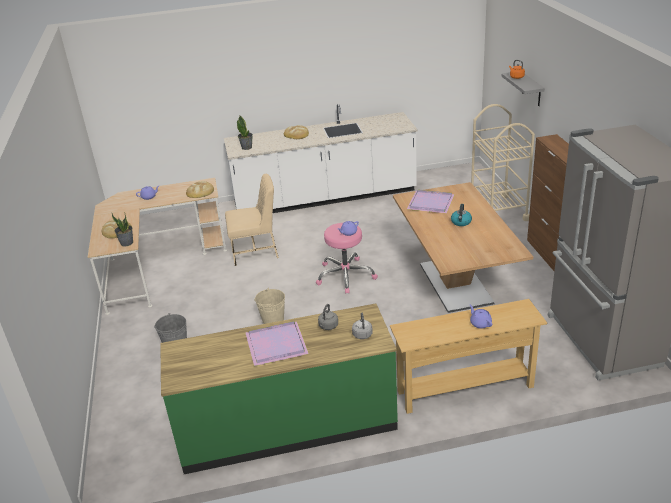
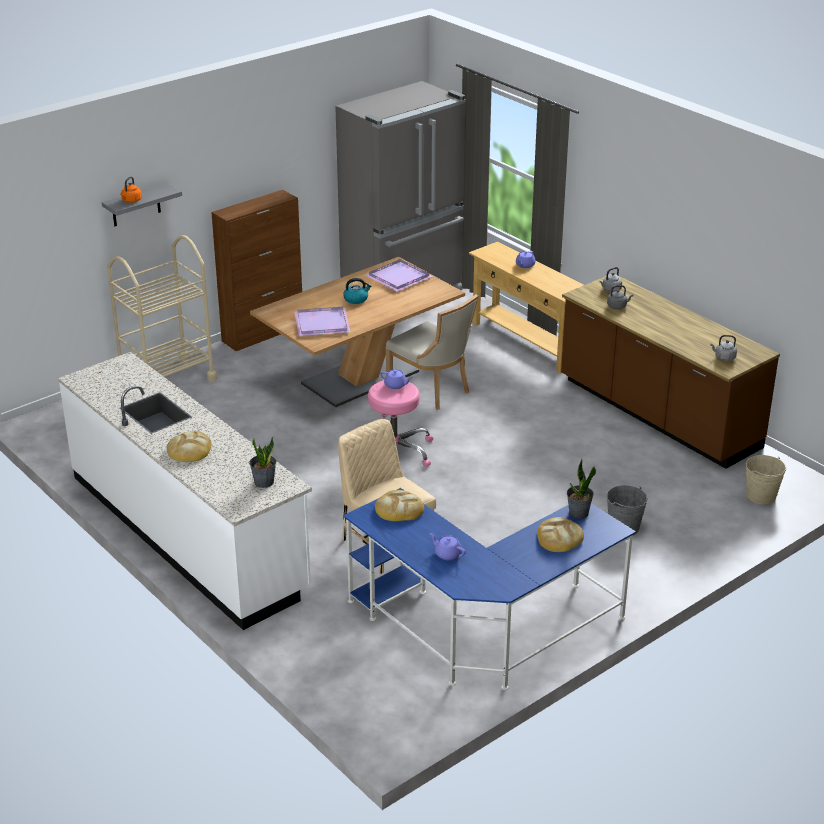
camera: 120 degrees left, 0 degrees up
beige desk [88,178,227,315] -> blue desk [343,488,636,690]
green counter [160,304,398,474] -> brown counter [561,274,780,469]
purple tray [246,321,309,366] -> purple tray moved to [366,259,433,292]
beige bucket [254,288,285,324] -> beige bucket moved to [746,455,786,504]
none -> beige chair [386,294,478,410]
none -> grey kettle [710,335,737,361]

